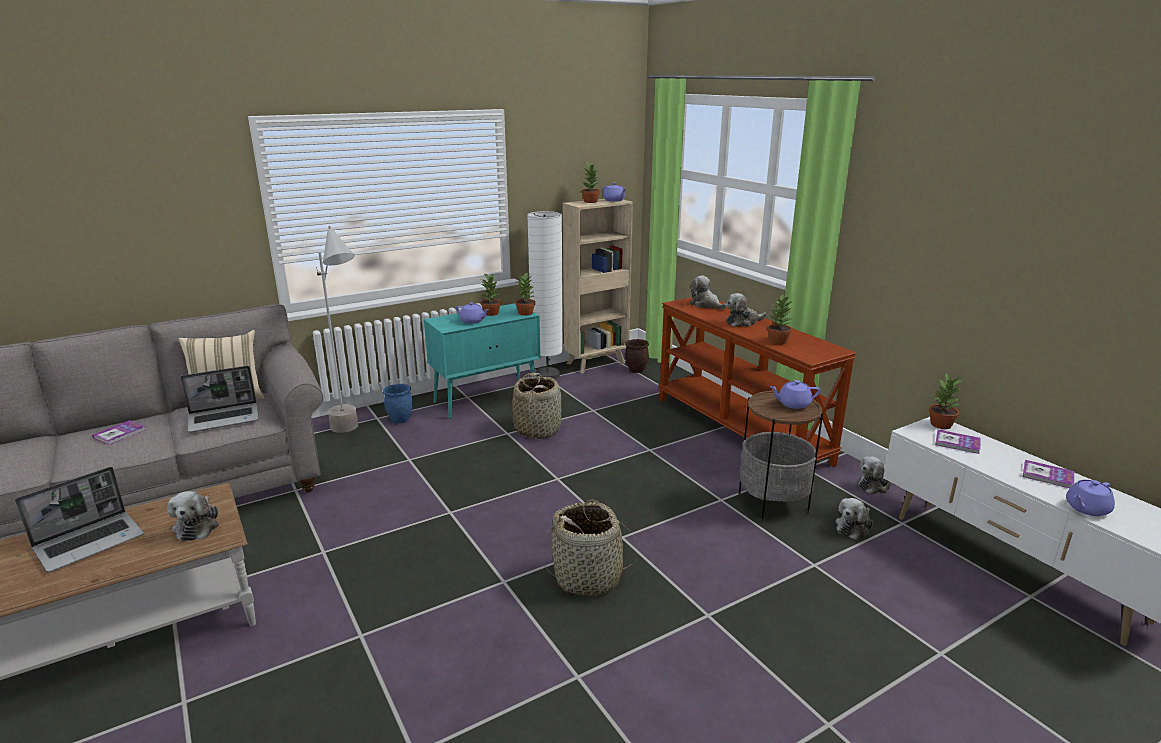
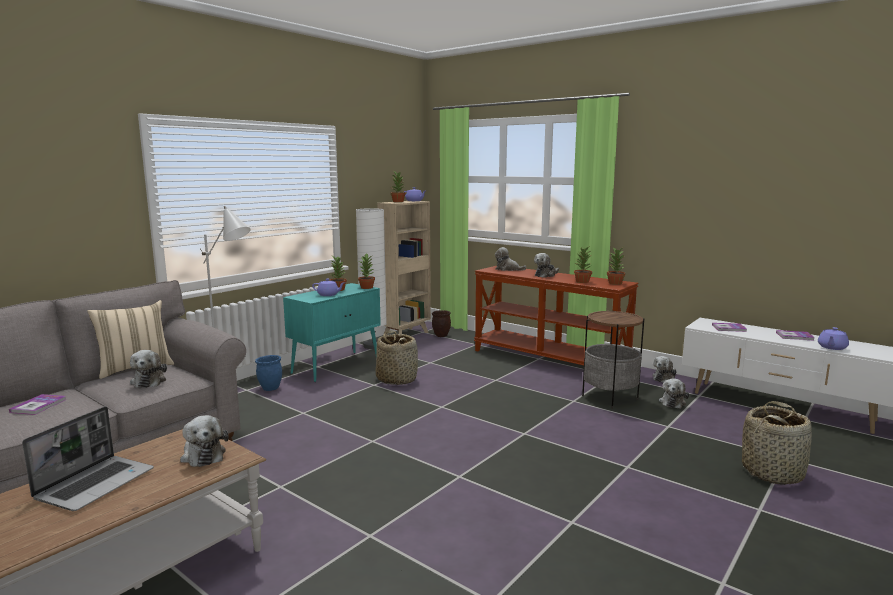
camera: 20 degrees left, 10 degrees down
laptop [180,366,259,432] -> plush toy [130,350,167,388]
basket [545,499,640,596] -> basket moved to [742,401,812,485]
purple teapot [769,380,820,409] -> none
potted plant [929,373,963,429] -> potted plant moved to [607,247,625,285]

